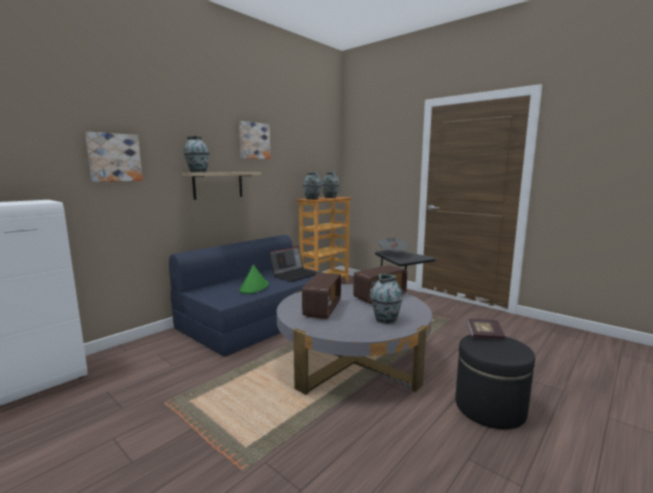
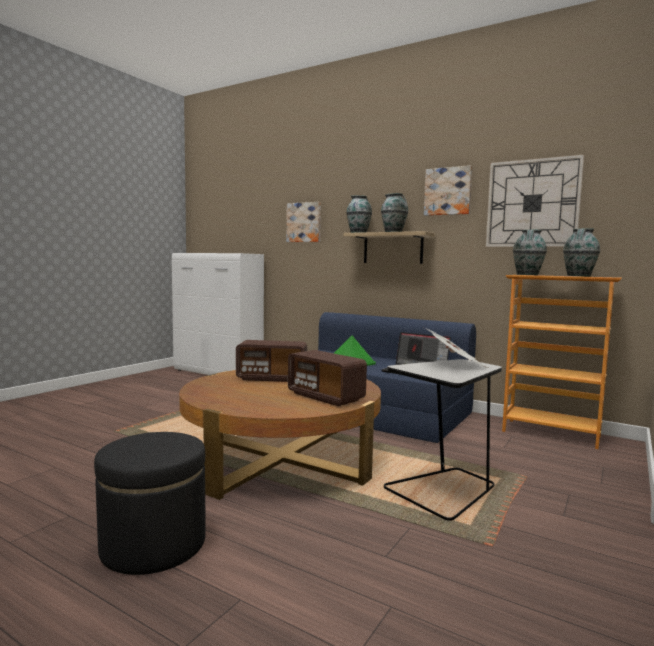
camera: 80 degrees right, 5 degrees down
grey coffee table [277,284,432,395] -> brown coffee table [179,370,381,500]
vase [370,274,403,324] -> vase moved to [381,193,408,232]
book [466,319,505,339] -> none
none -> wall clock [486,154,584,247]

